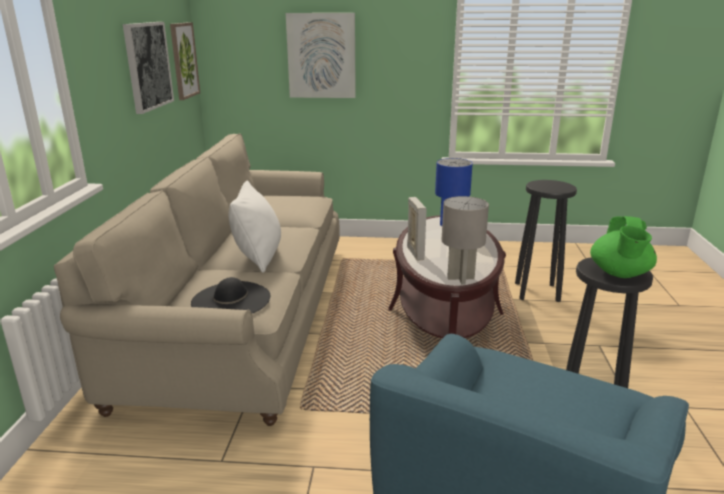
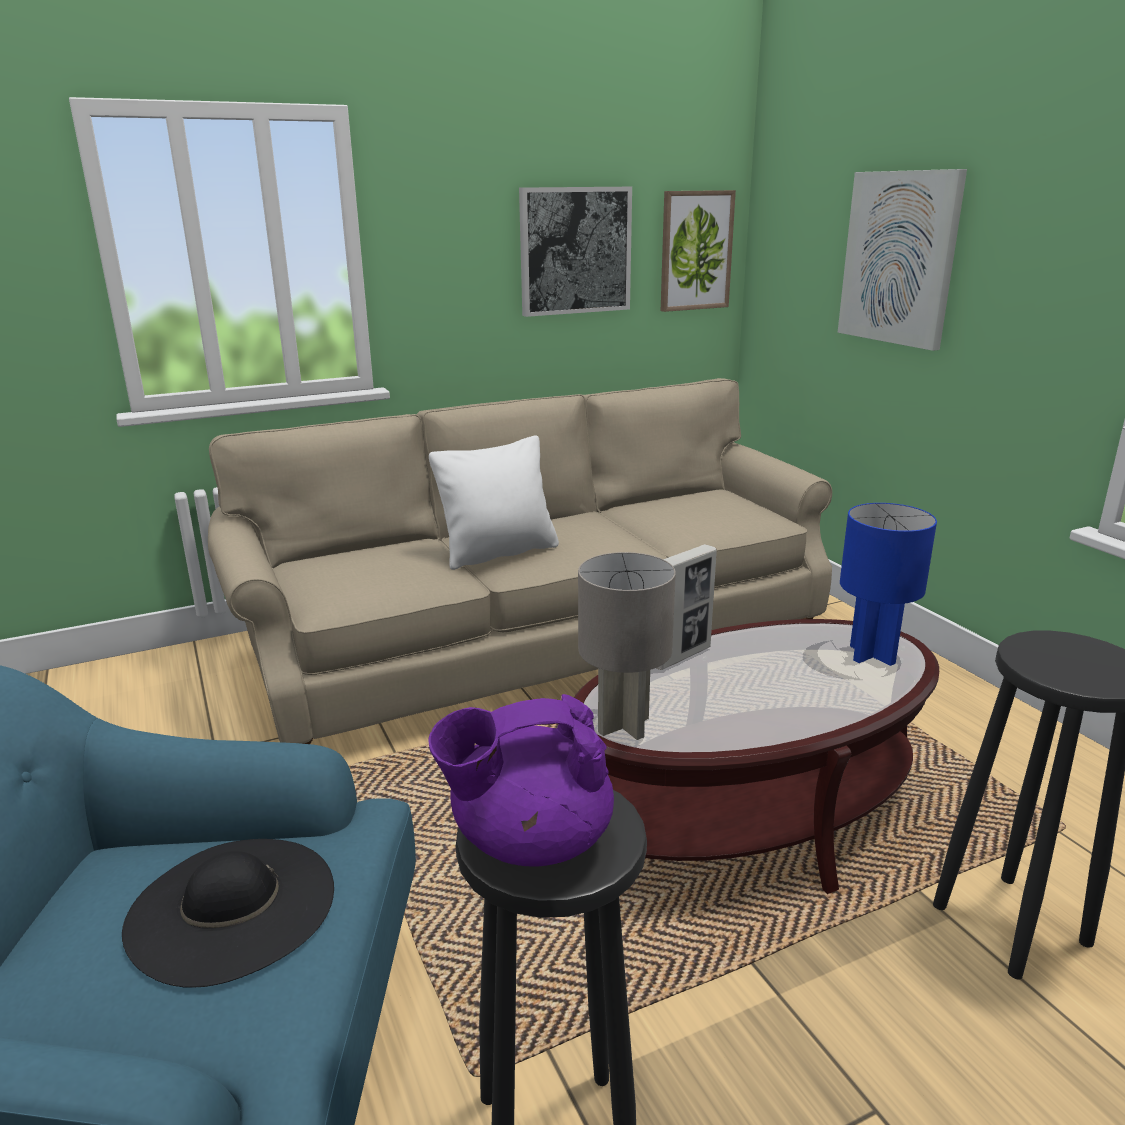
camera: 60 degrees right, 0 degrees up
black hat [191,277,270,313] -> black hat moved to [122,839,334,987]
green teapot [590,216,657,278] -> purple teapot [428,694,614,867]

